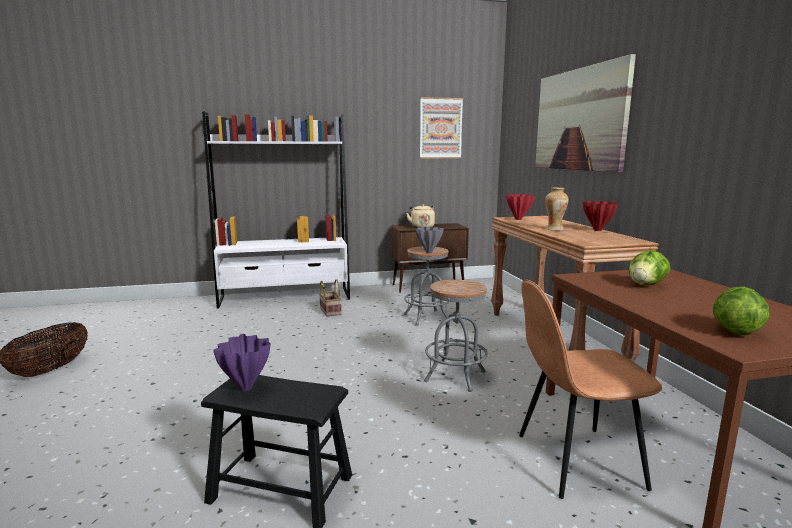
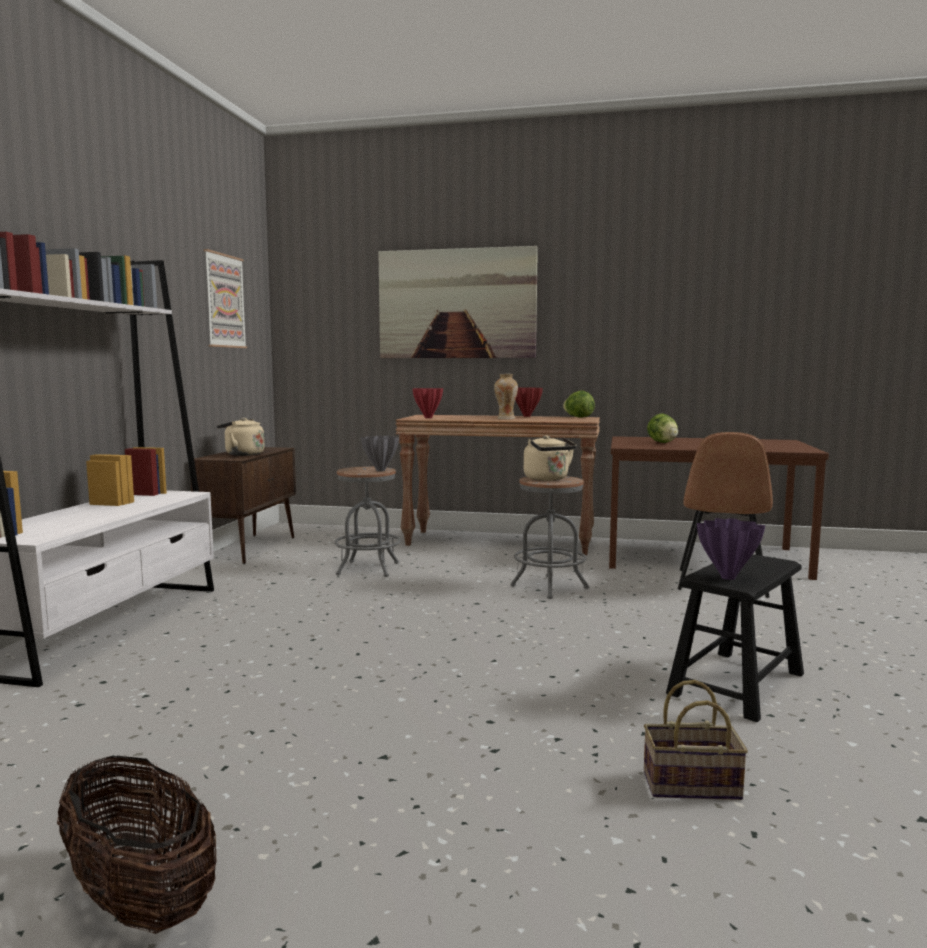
camera: 65 degrees left, 5 degrees down
basket [319,279,342,317] -> basket moved to [644,680,748,800]
lettuce [713,286,770,335] -> lettuce moved to [563,390,595,418]
none -> beige kettle [524,435,577,481]

